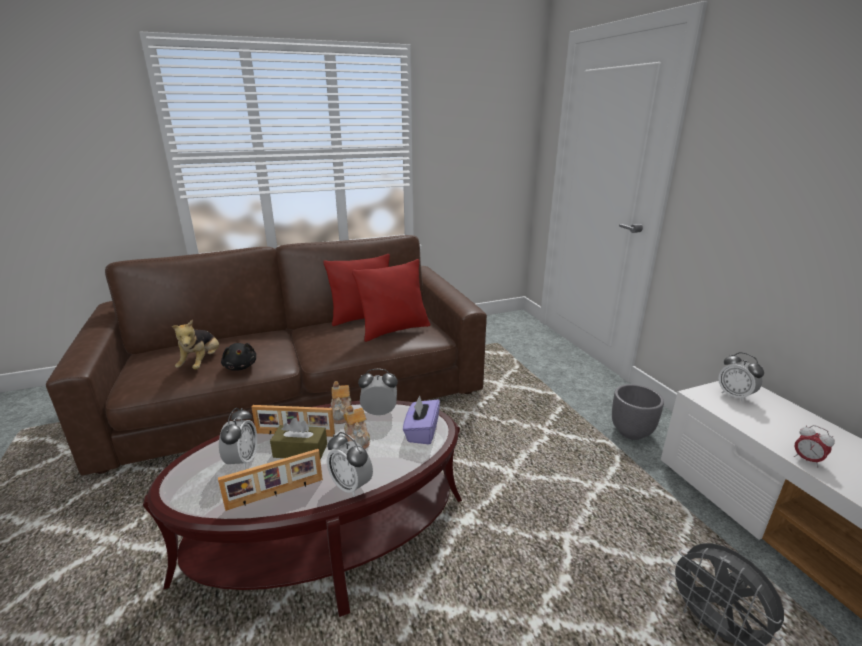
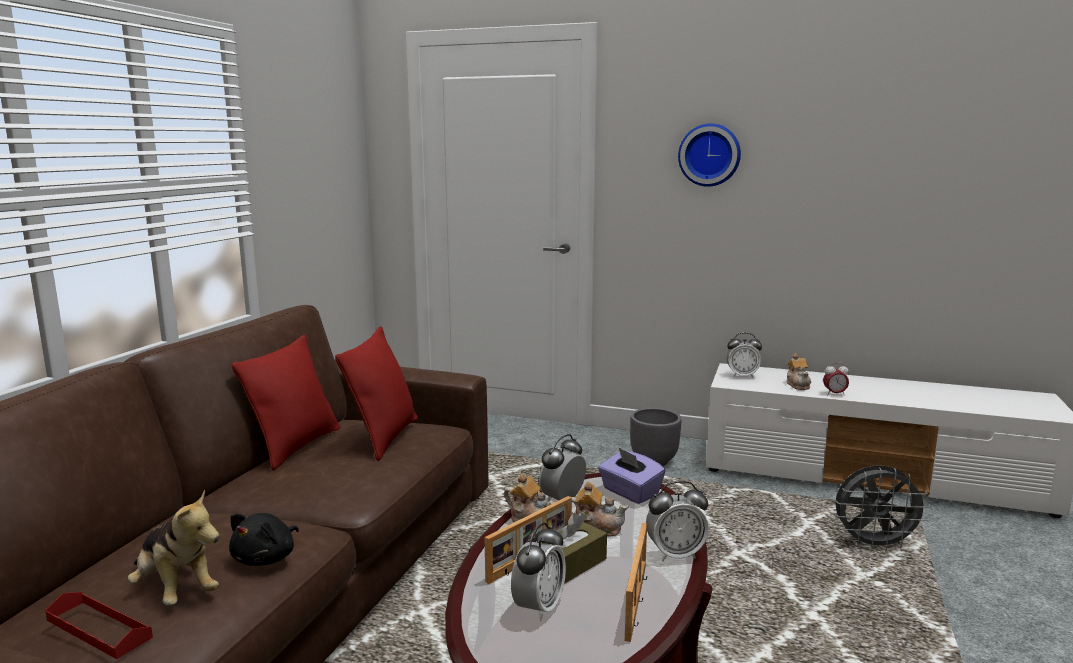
camera: 50 degrees left, 10 degrees down
alarm clock [219,408,257,469] -> alarm clock turned 75 degrees clockwise [511,522,566,621]
black plush toy [221,343,256,371] -> black plush toy turned 105 degrees clockwise [229,513,299,566]
none -> red tray [45,592,153,659]
none -> wall clock [678,123,741,187]
none -> teapot [787,353,811,390]

